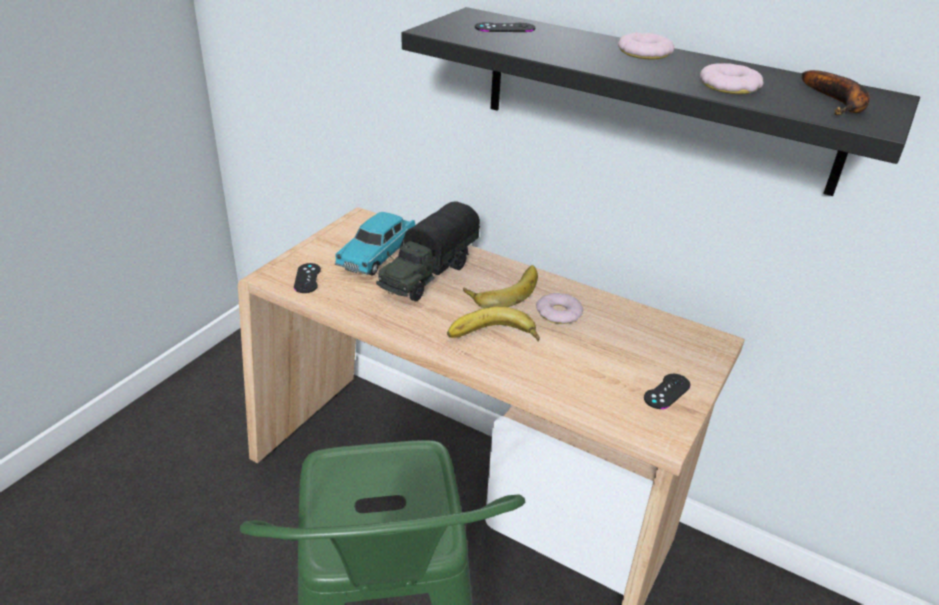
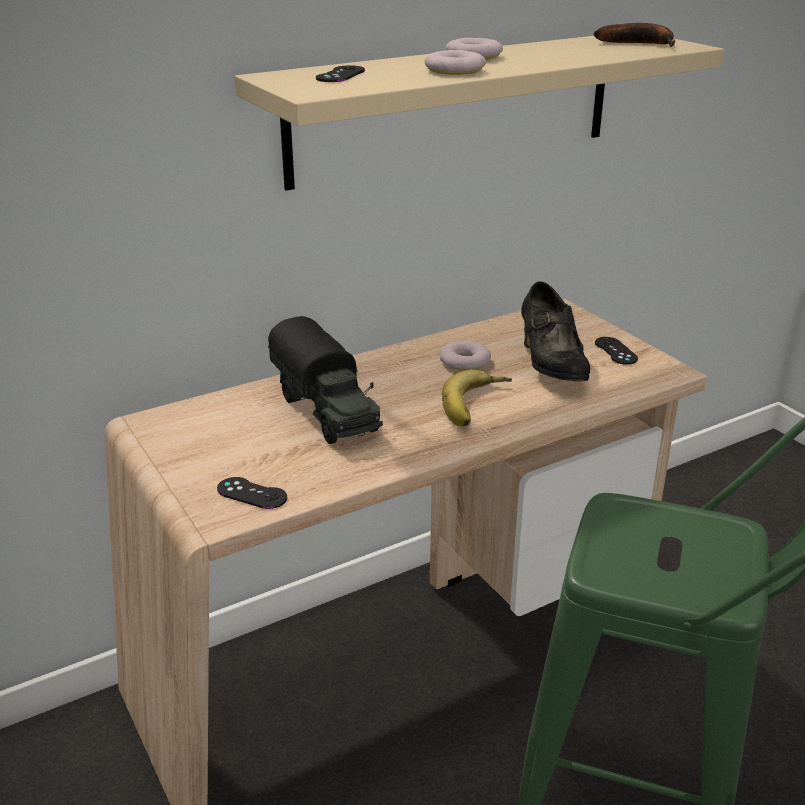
camera: 60 degrees left, 5 degrees down
turquoise toy car [335,212,415,276] -> none
black shelf [402,7,920,196] -> beige shelf [235,36,724,191]
banana [463,265,538,308] -> none
donut [700,63,763,94] -> donut moved to [425,50,486,75]
none -> black shoe [521,282,590,382]

